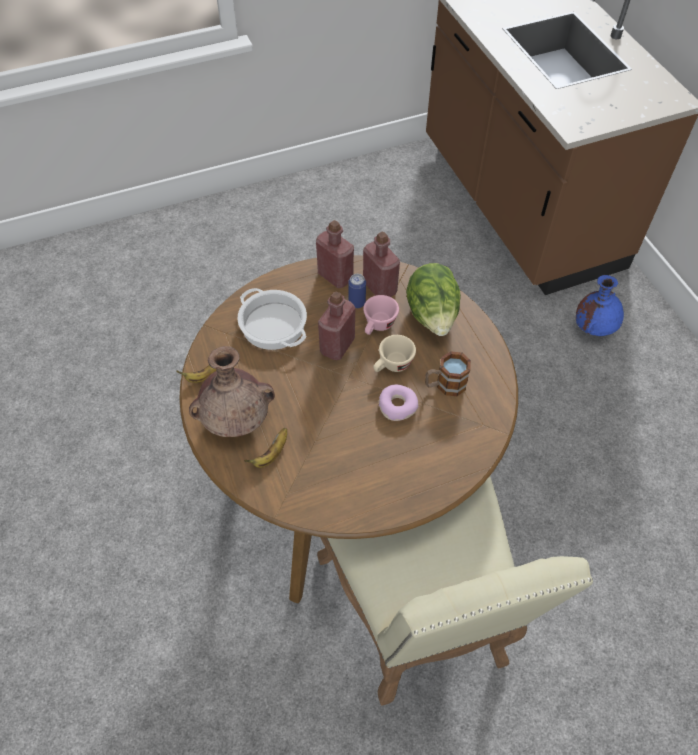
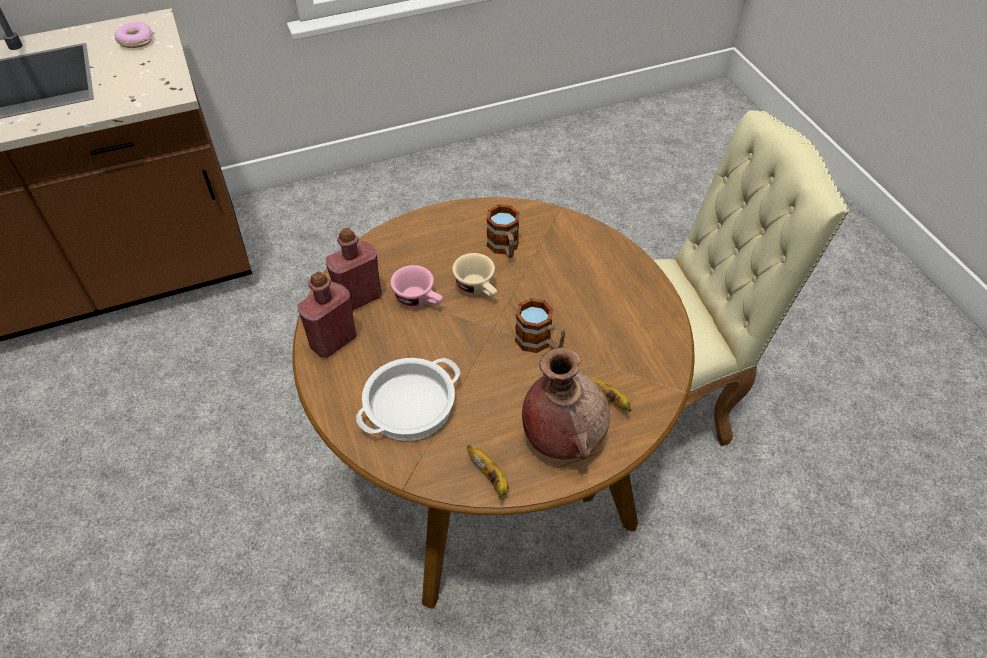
camera: 90 degrees left, 5 degrees down
red bottle [318,291,355,360] -> none
can [348,274,366,308] -> none
donut [379,384,418,421] -> donut moved to [115,22,152,48]
lettuce [406,263,461,336] -> none
blue vase [576,275,624,336] -> none
none -> mug [515,298,565,353]

